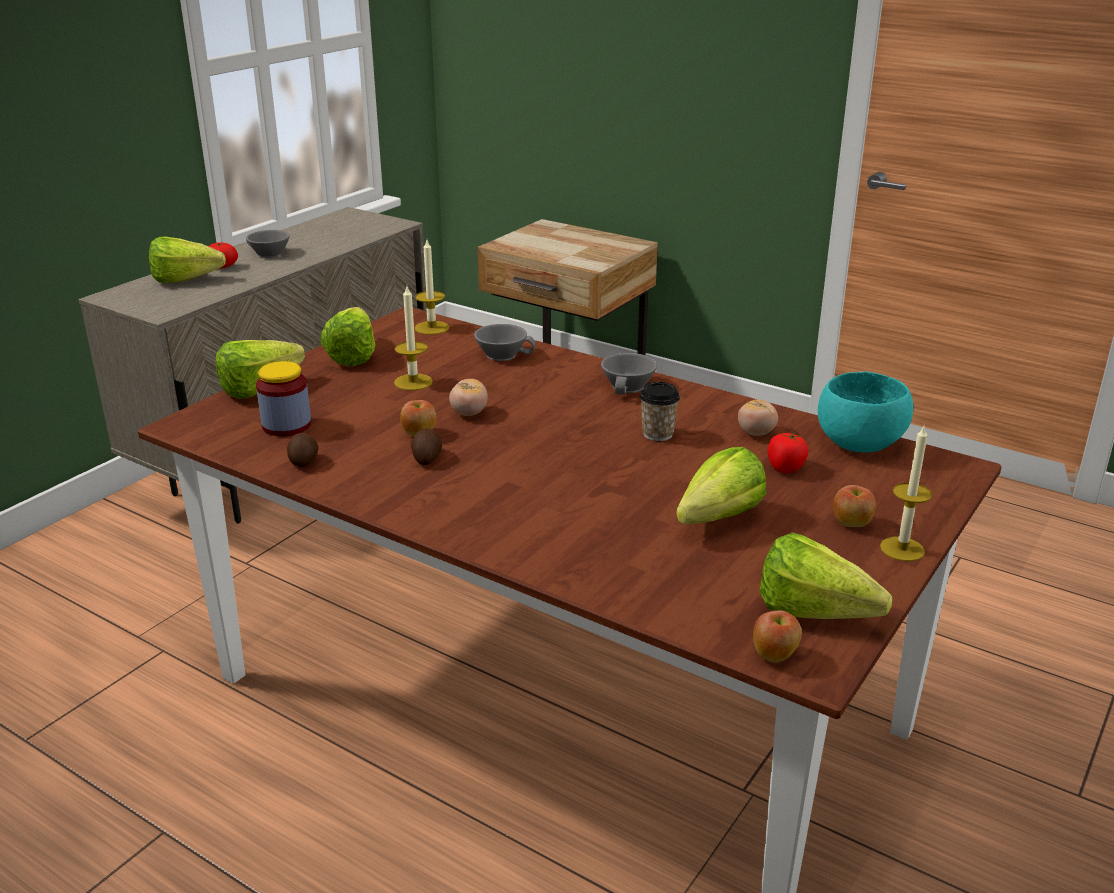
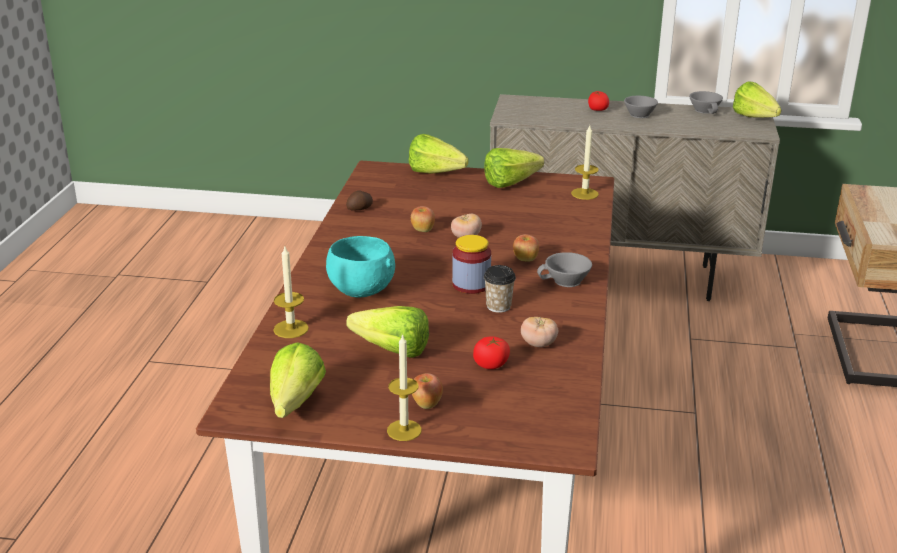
camera: 65 degrees right, 0 degrees up
lettuce [149,237,226,283] -> lettuce moved to [733,81,781,118]
jar [256,361,311,436] -> jar moved to [452,235,491,294]
candle [394,286,433,391] -> candle moved to [273,247,309,338]
potato [411,429,442,465] -> none
grey cup [474,324,536,361] -> grey cup moved to [689,91,723,114]
apple [753,610,802,662] -> apple moved to [513,234,539,262]
turquoise bowl [818,372,913,452] -> turquoise bowl moved to [326,236,395,298]

